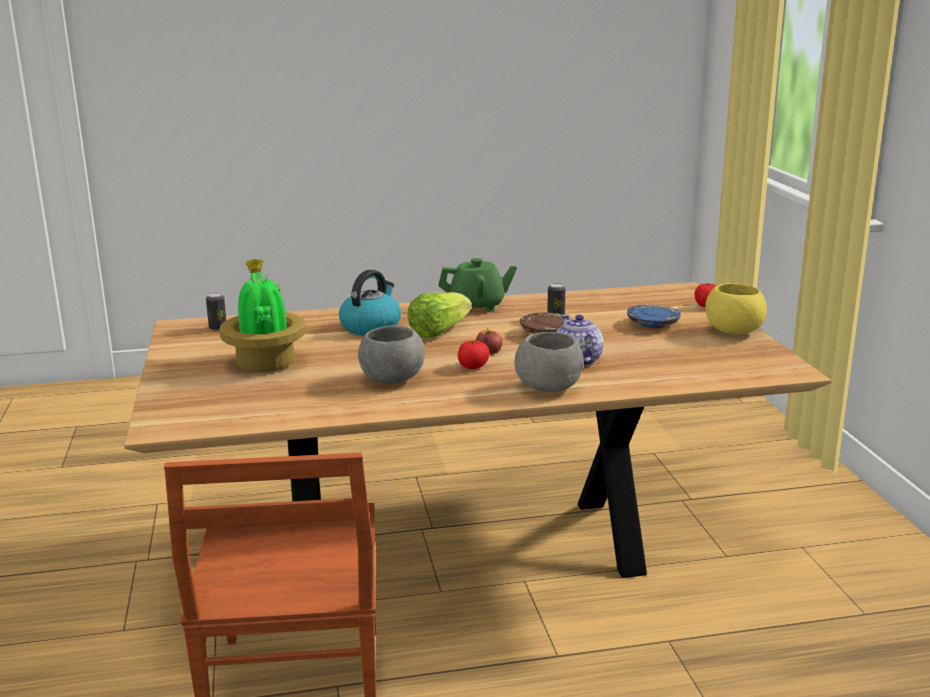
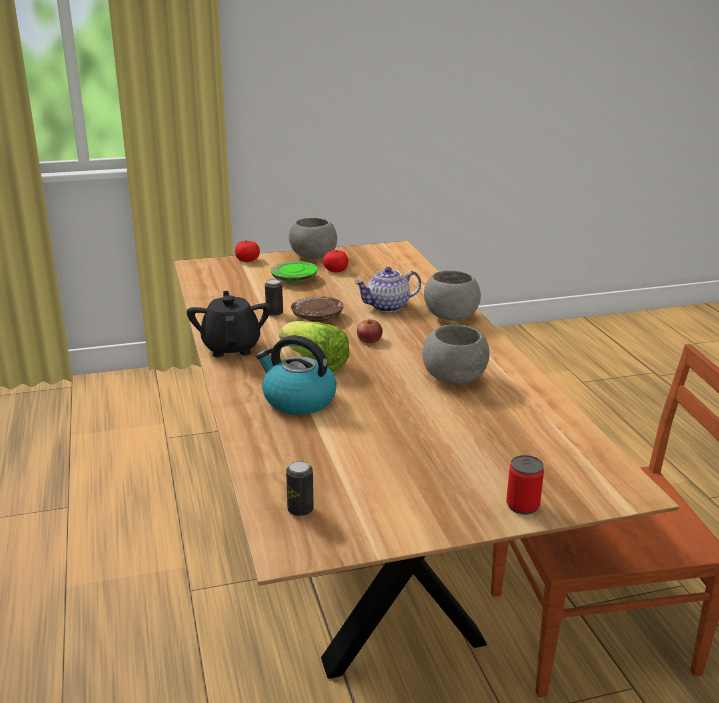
camera: 95 degrees left, 5 degrees up
potted plant [220,259,306,372] -> none
green teapot [438,258,517,312] -> black teapot [187,291,271,357]
tomato [458,340,490,369] -> tomato moved to [323,250,348,272]
blue plate [627,305,681,328] -> green plate [271,261,318,283]
yellow bowl [705,283,767,335] -> grey bowl [289,218,337,259]
none -> can [506,455,544,515]

